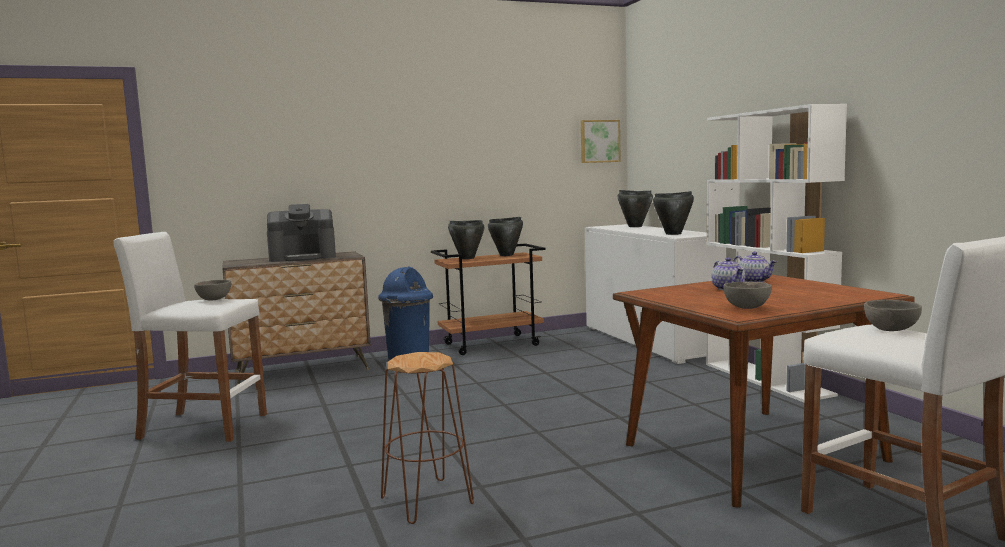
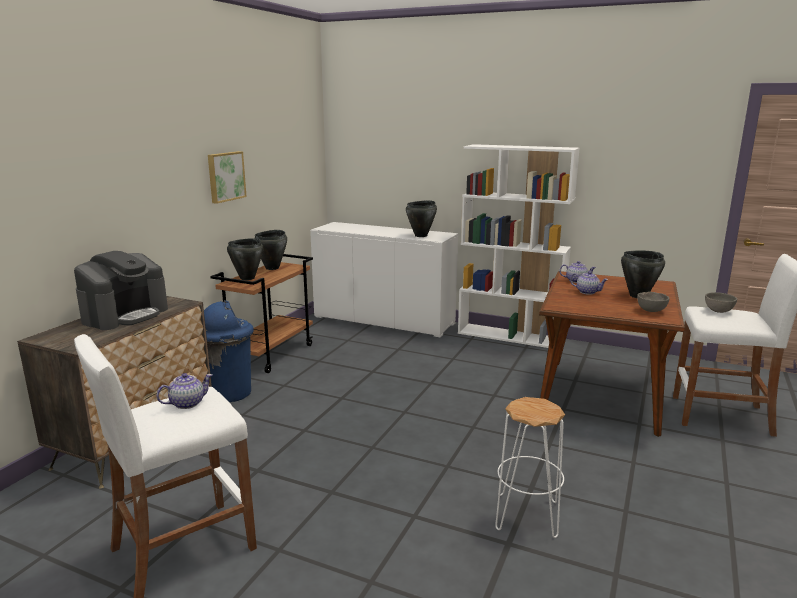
camera: 45 degrees left, 10 degrees up
grey bowl [194,280,231,300] -> teapot [157,373,212,409]
brown stool [381,352,474,524] -> white stool [495,397,565,538]
picture [581,120,621,163] -> picture moved to [208,151,247,204]
black cooking pot [618,190,653,227] -> black cooking pot moved to [621,251,665,298]

